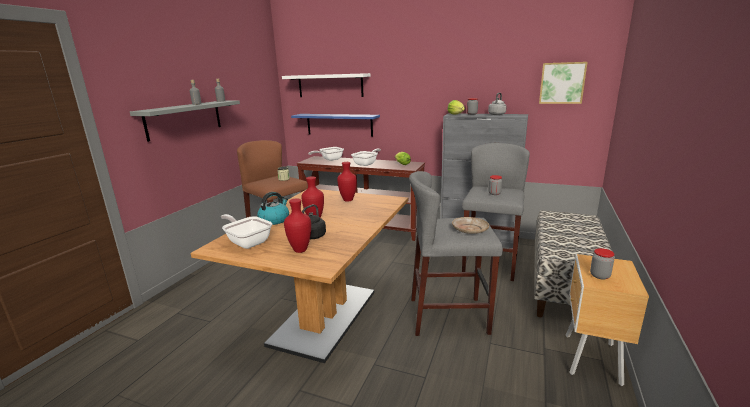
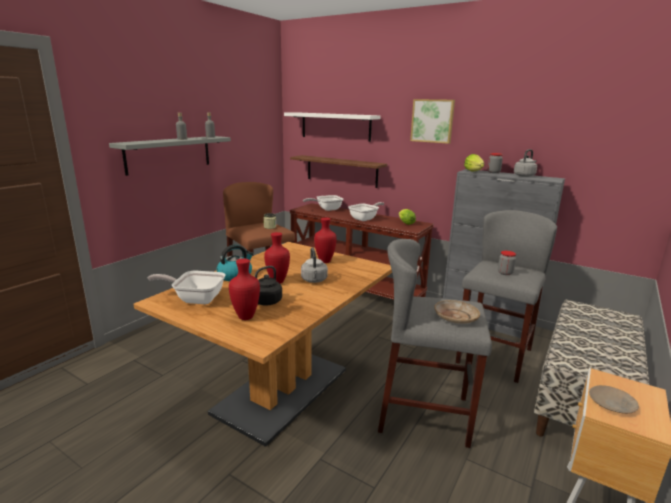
camera: 10 degrees right, 0 degrees up
frying pan [221,214,272,249] -> frying pan turned 45 degrees counterclockwise [148,271,225,304]
blue shelf [291,114,380,137] -> brown shelf [290,155,387,188]
picture [539,62,588,104] -> picture moved to [410,99,455,144]
jar [590,248,615,279] -> beige plate [589,385,639,414]
none -> grey kettle [301,247,328,283]

